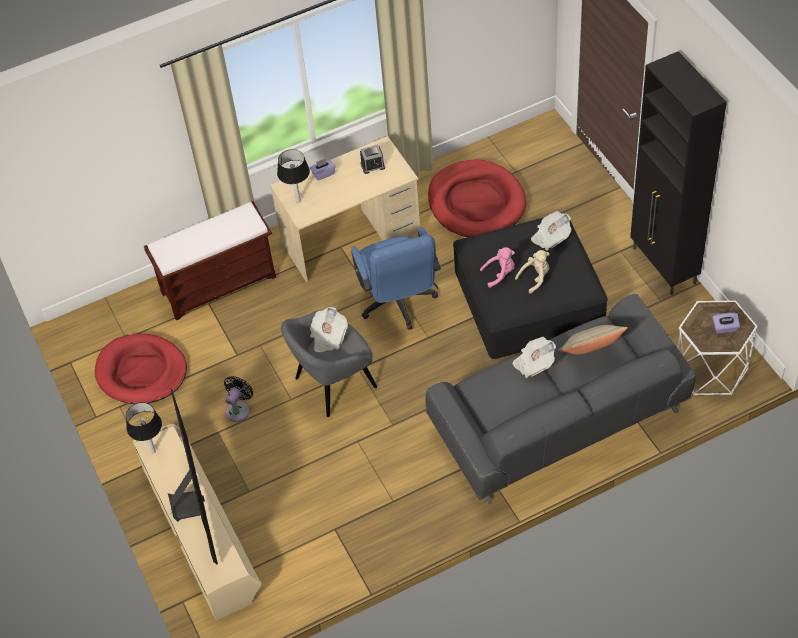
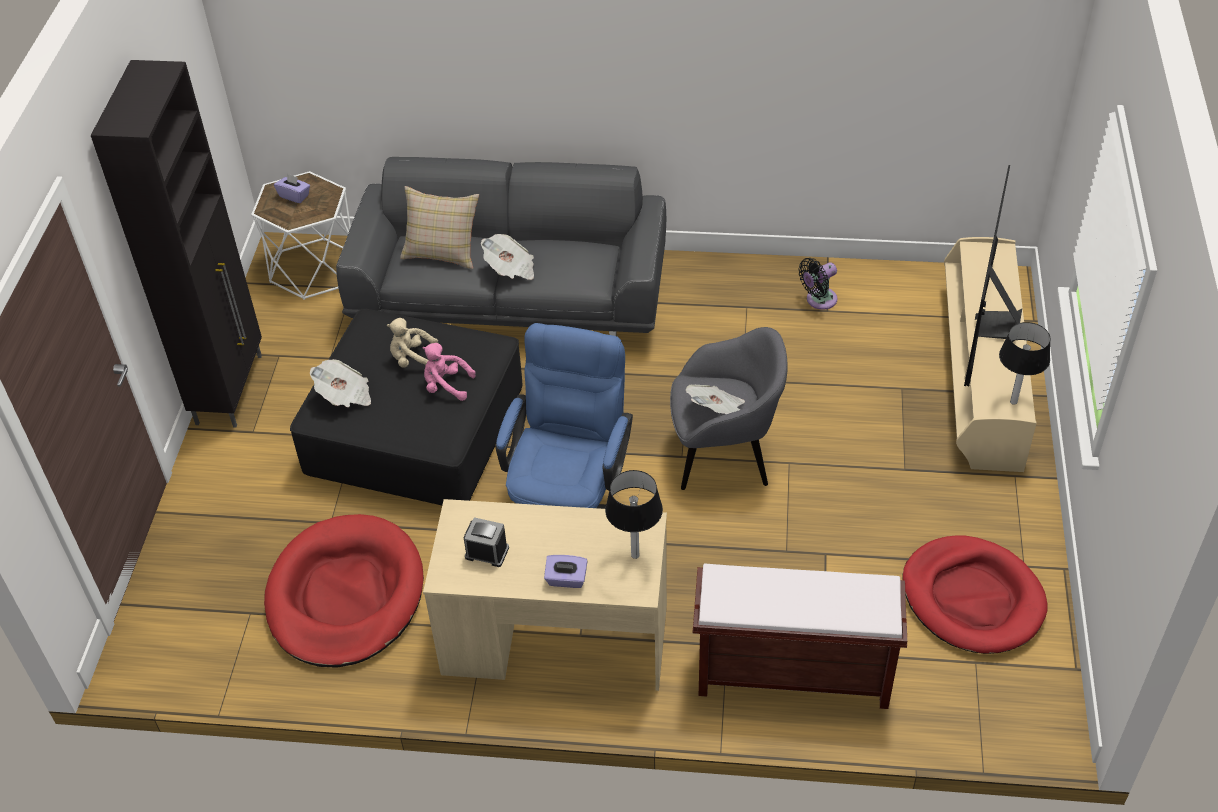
camera: 150 degrees left, 5 degrees down
black fan [224,376,253,422] -> black fan moved to [798,258,837,310]

